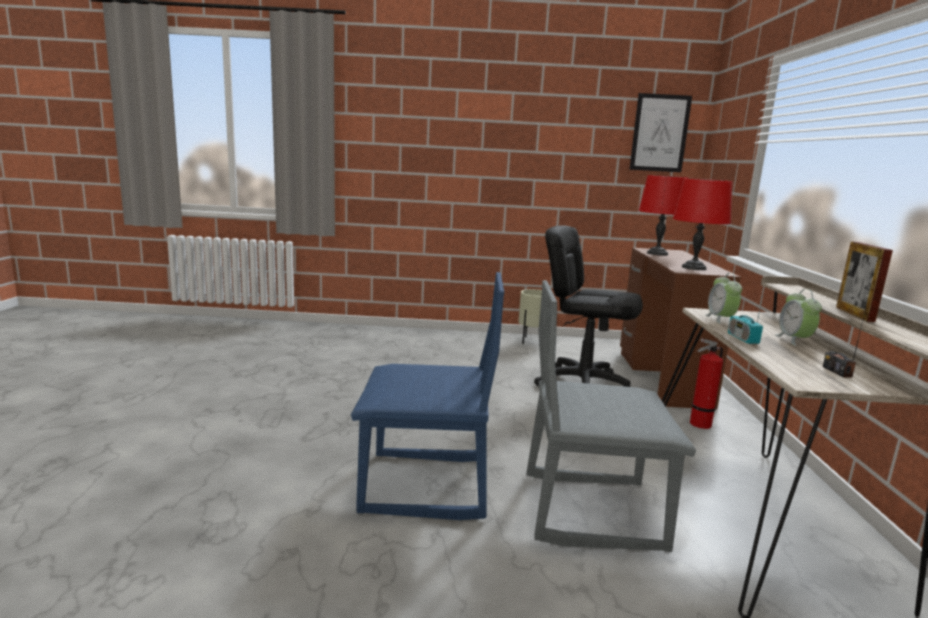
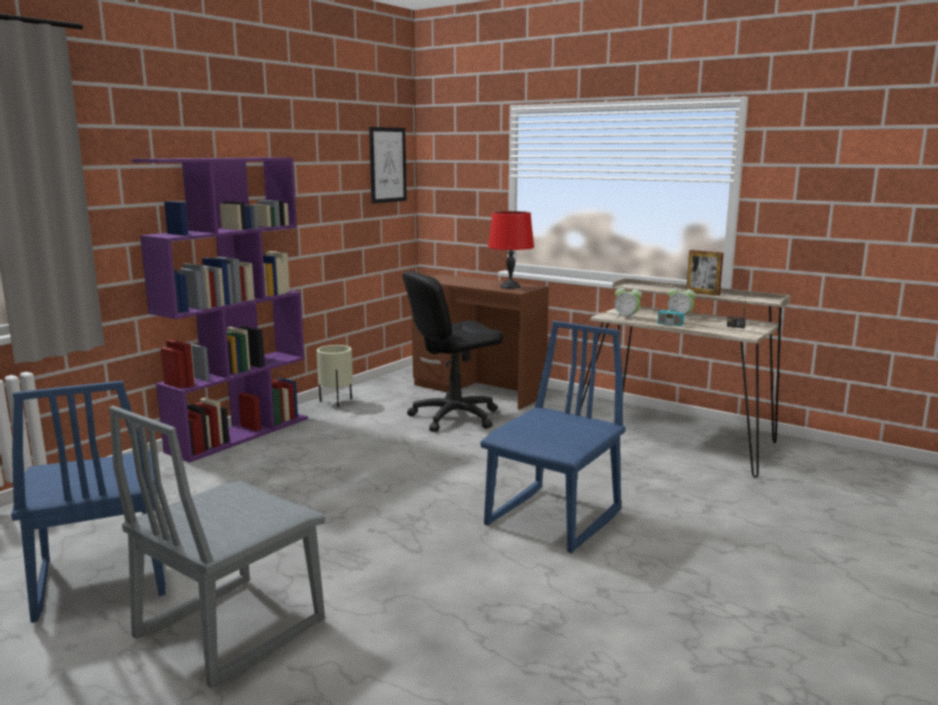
camera: 55 degrees left, 0 degrees up
grey chair [527,280,696,552] -> grey chair moved to [109,406,326,689]
red table lamp [638,175,689,256] -> none
fire extinguisher [690,338,723,429] -> none
none -> blue chair [11,380,166,623]
none -> purple bookcase [132,157,308,463]

